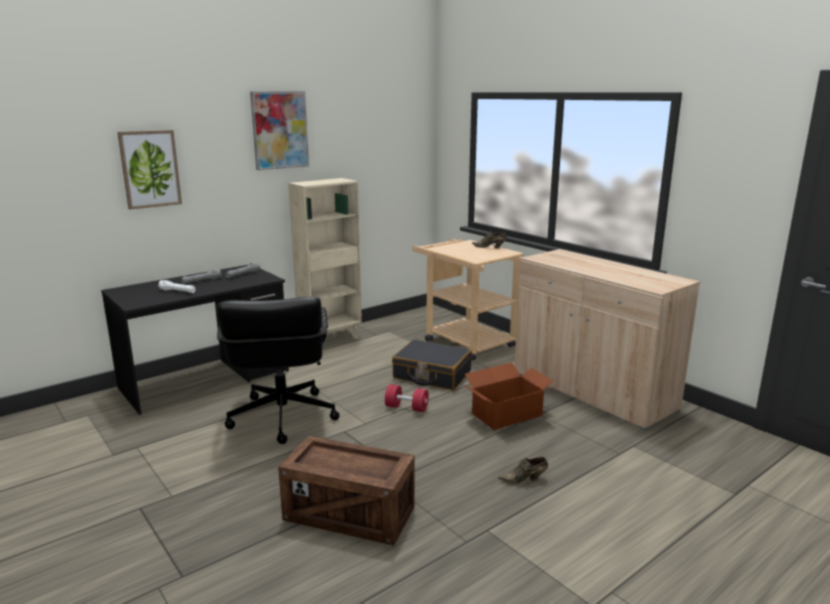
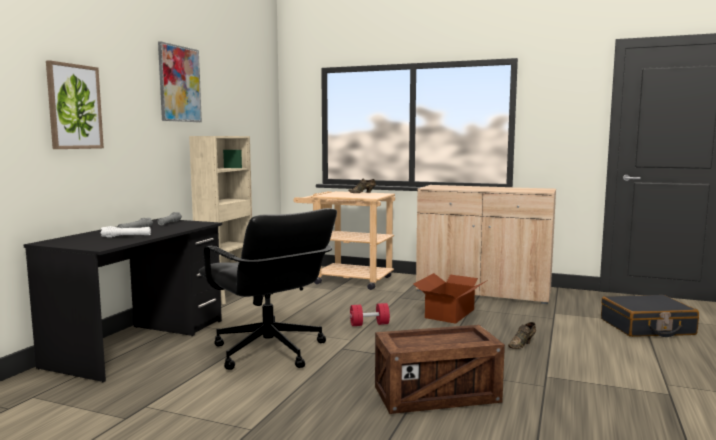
camera: 30 degrees left, 10 degrees down
black suitcase [392,340,472,390] -> black suitcase moved to [601,295,699,337]

